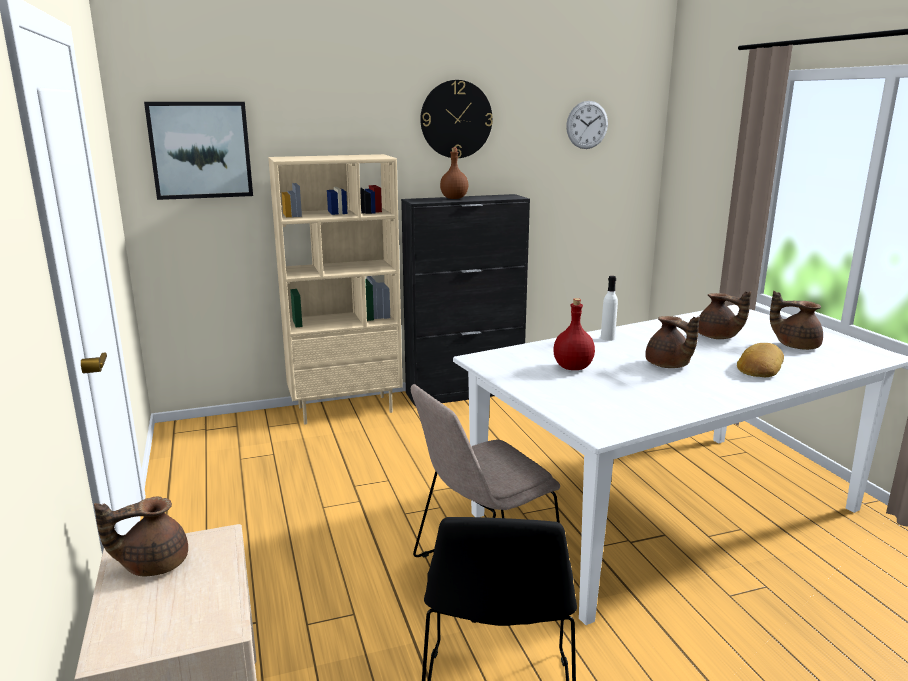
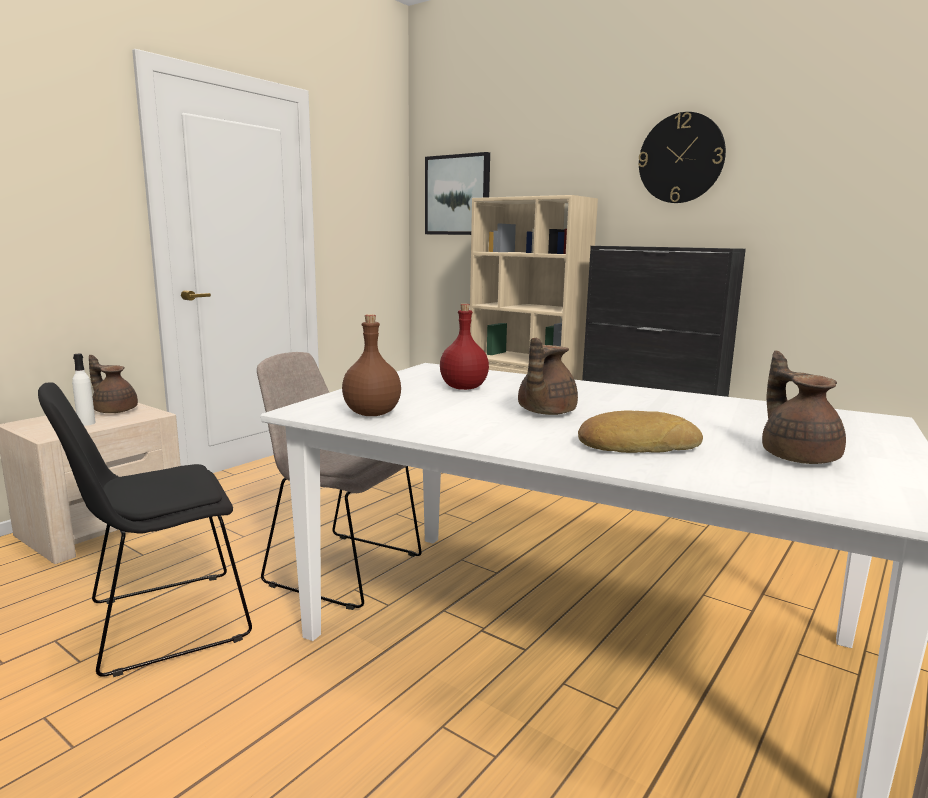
camera: 55 degrees right, 5 degrees down
brown bottle [440,148,468,199] -> brown bottle moved to [342,314,401,416]
wall clock [566,101,608,149] -> none
white bottle [601,276,618,341] -> white bottle moved to [72,354,96,426]
brown teapot [698,291,751,339] -> none

